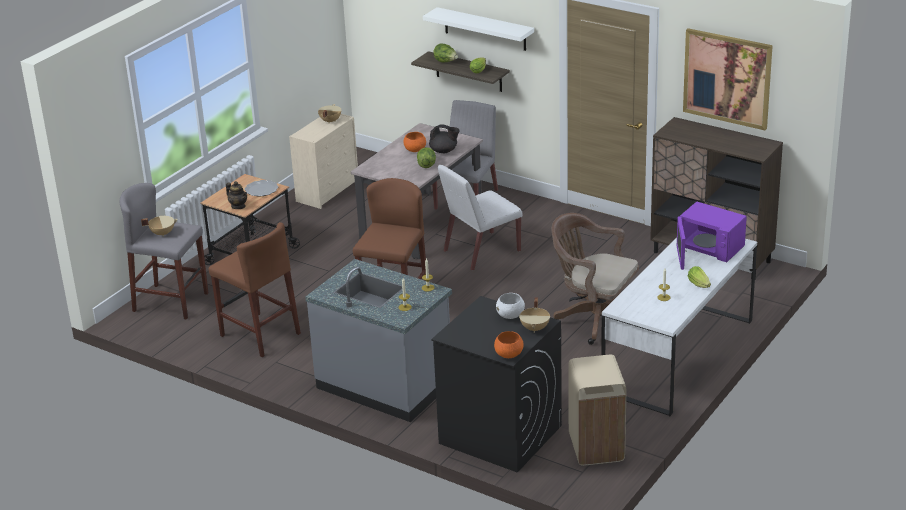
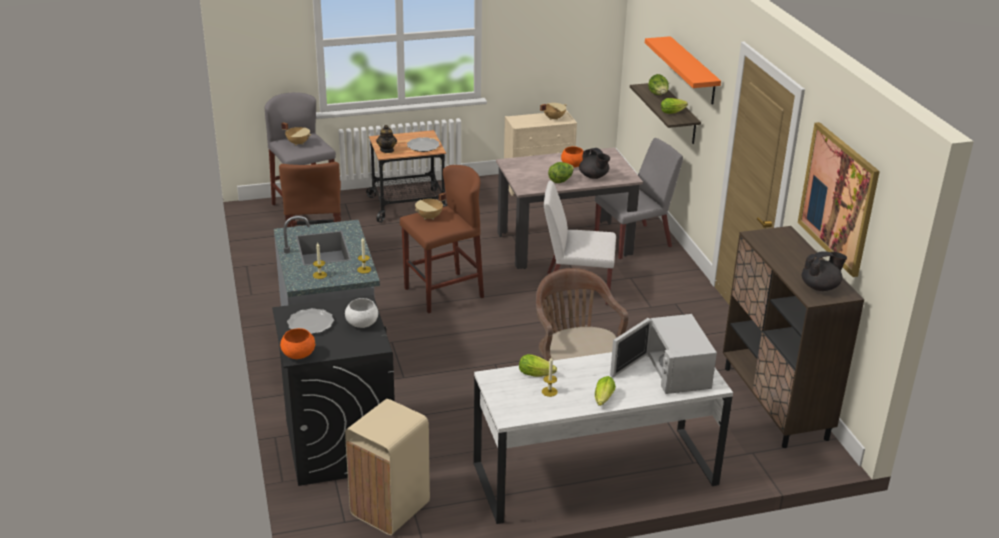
camera: 40 degrees right, 0 degrees up
white shelf [423,7,534,51] -> orange shelf [645,36,721,105]
beige cooking pot [519,297,550,333] -> beige cooking pot moved to [415,193,446,220]
purple microwave [677,202,747,270] -> white microwave [610,314,717,394]
none -> plate [287,308,334,334]
none -> lettuce [519,354,557,377]
none -> black teapot [802,251,847,291]

